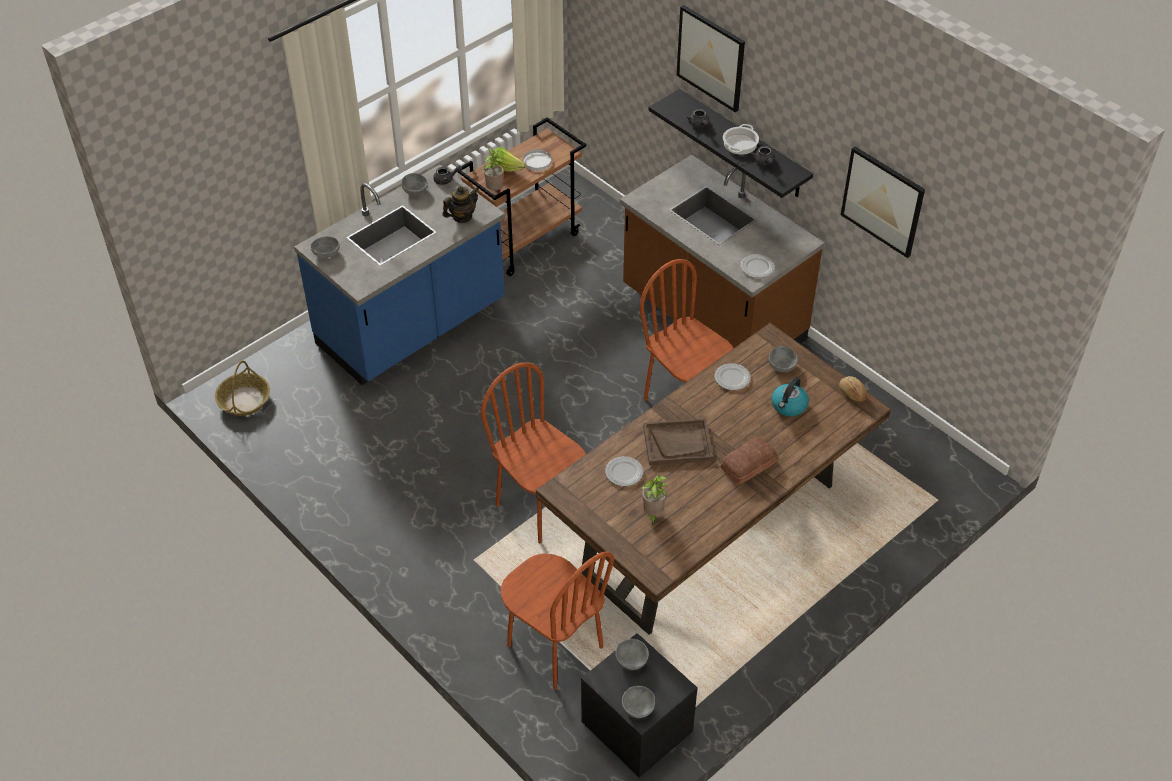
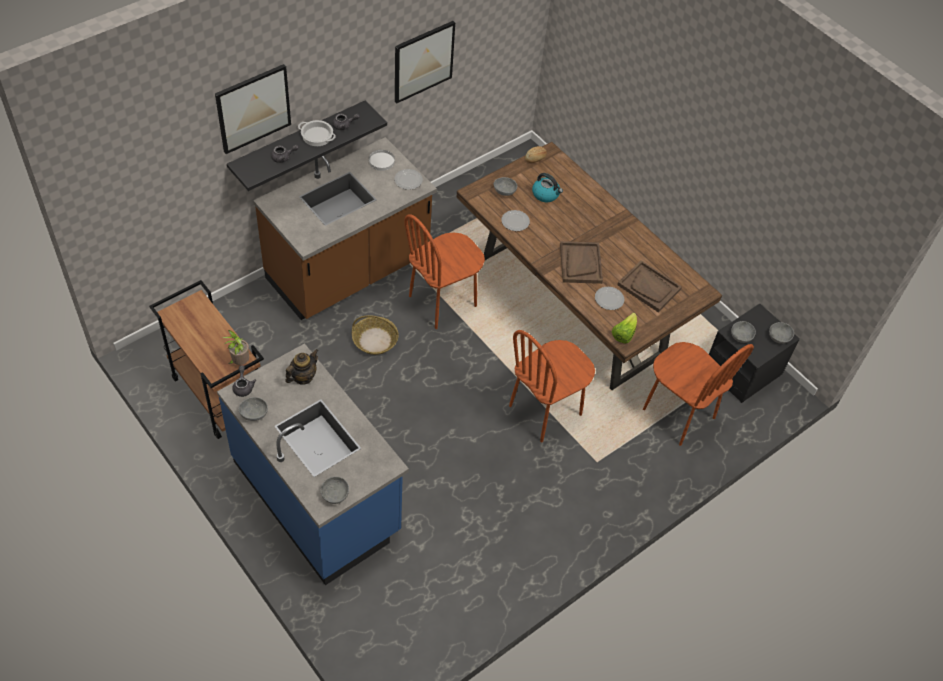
camera: 90 degrees left, 5 degrees up
basket [215,360,270,416] -> basket moved to [352,315,399,355]
teapot [443,186,479,223] -> teapot turned 75 degrees clockwise [285,349,319,385]
lettuce [491,147,526,172] -> lettuce moved to [612,313,637,344]
brown chair [501,551,614,690] -> brown chair turned 90 degrees clockwise [643,342,754,446]
white plate [523,149,552,171] -> white plate moved to [369,150,395,171]
potted plant [642,475,667,525] -> brown tray [618,260,682,312]
bread [721,438,778,485] -> none

